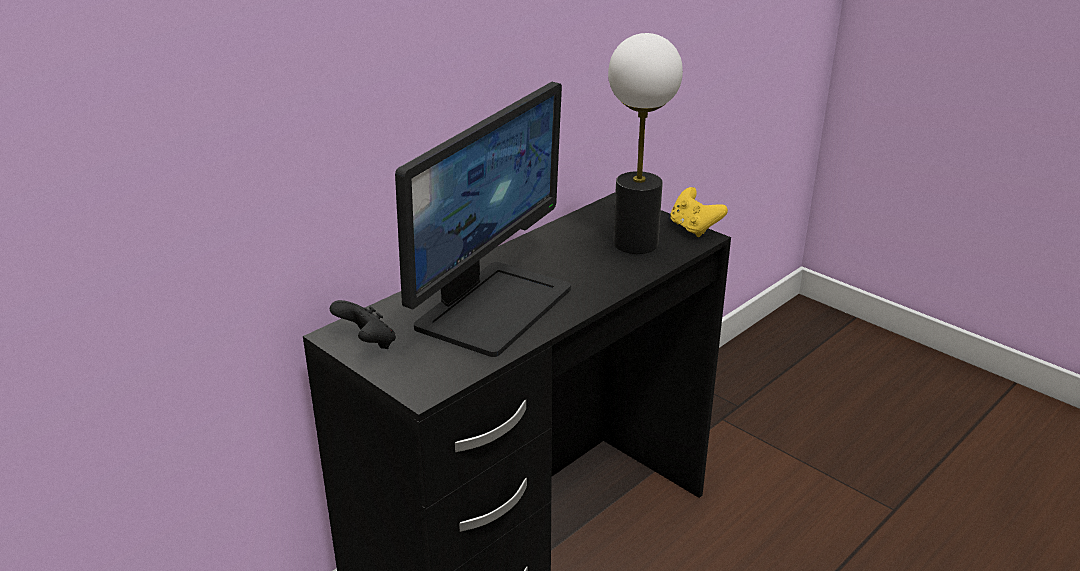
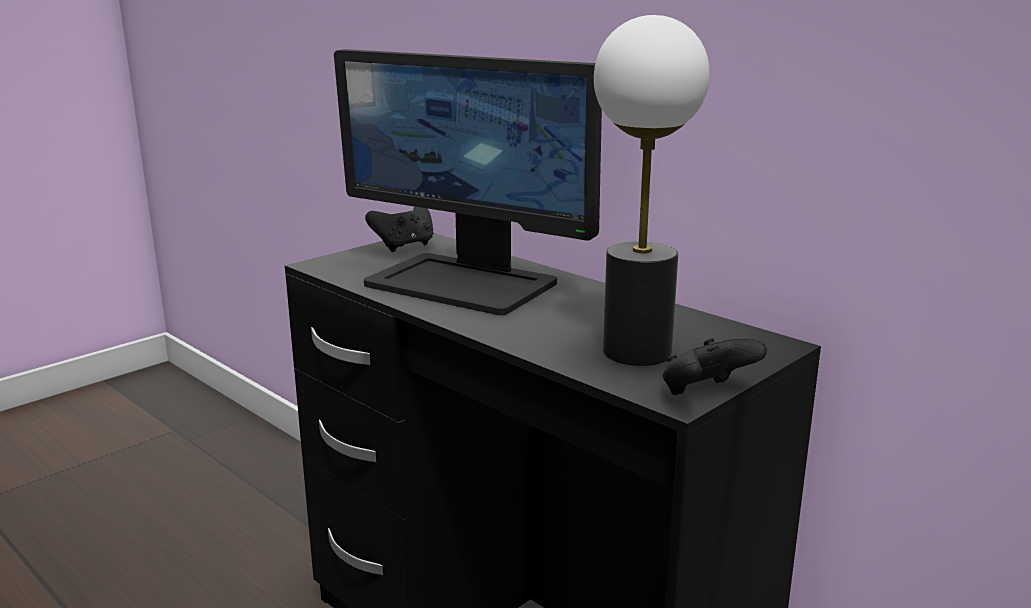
camera: 90 degrees right, 10 degrees down
yellow game controller [671,187,728,237] -> black game controller [663,338,767,395]

